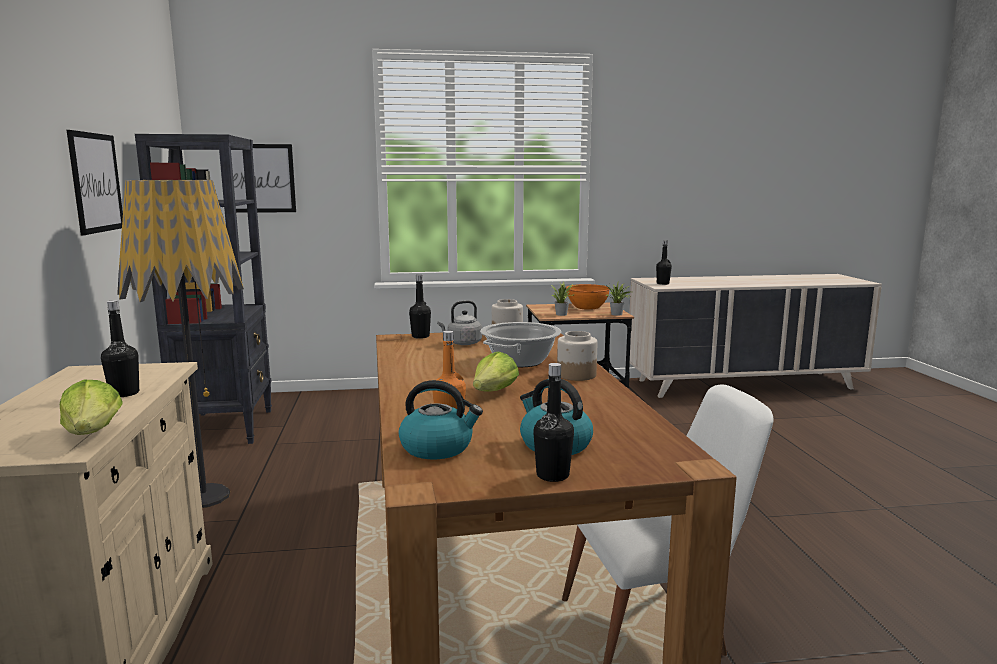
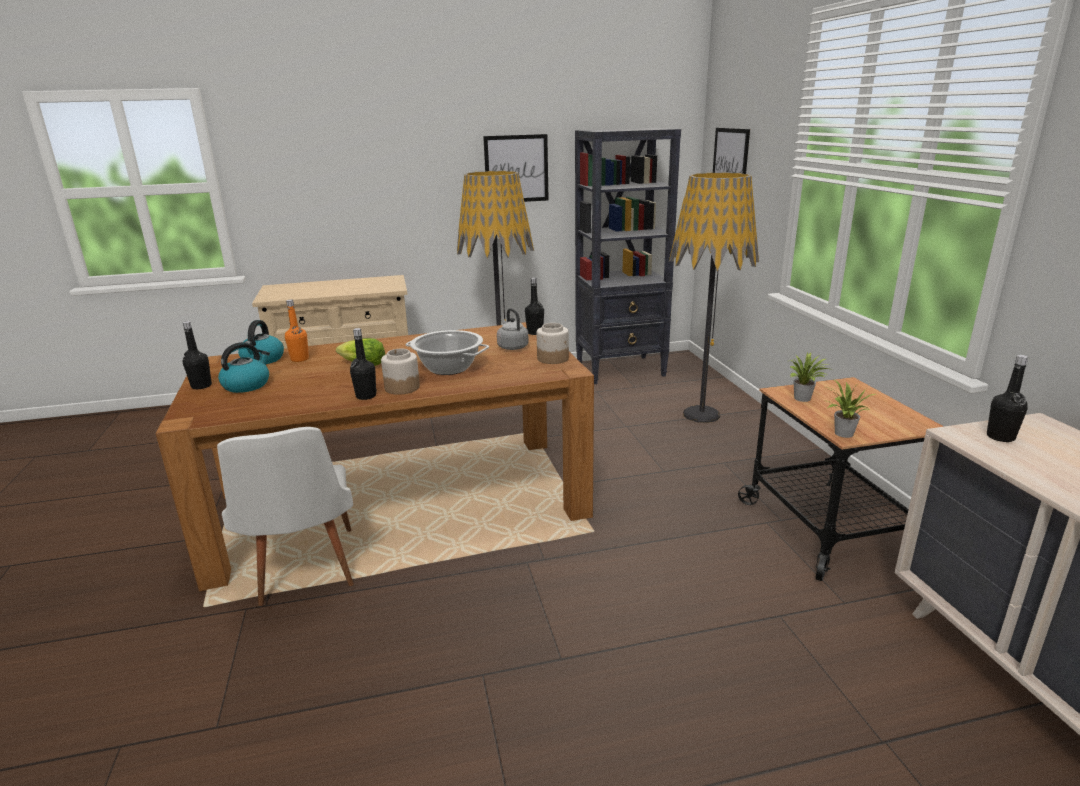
camera: 85 degrees right, 10 degrees up
lettuce [60,380,123,435] -> none
black bottle [101,300,139,397] -> black bottle moved to [350,328,376,400]
orange bowl [566,284,610,310] -> none
none -> floor lamp [669,172,759,423]

